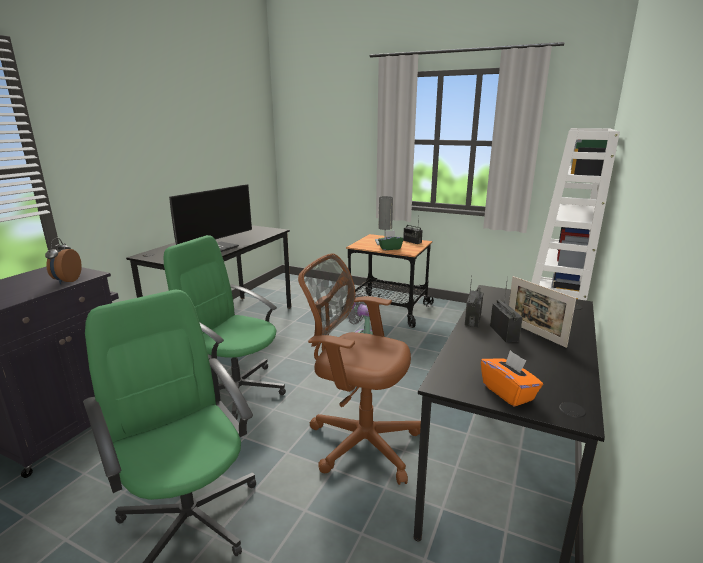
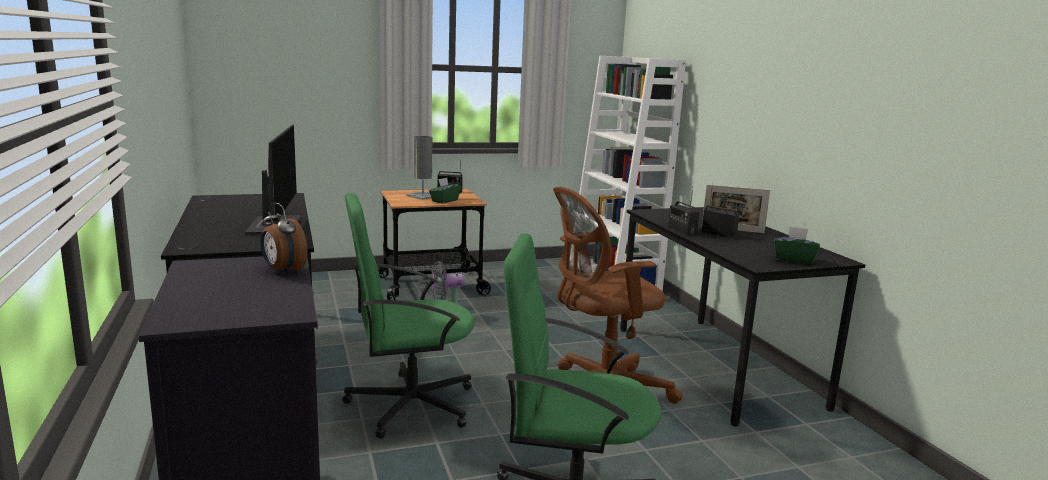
camera: 45 degrees left, 5 degrees down
orange tissue box [481,350,543,407] -> green tissue box [774,226,820,264]

